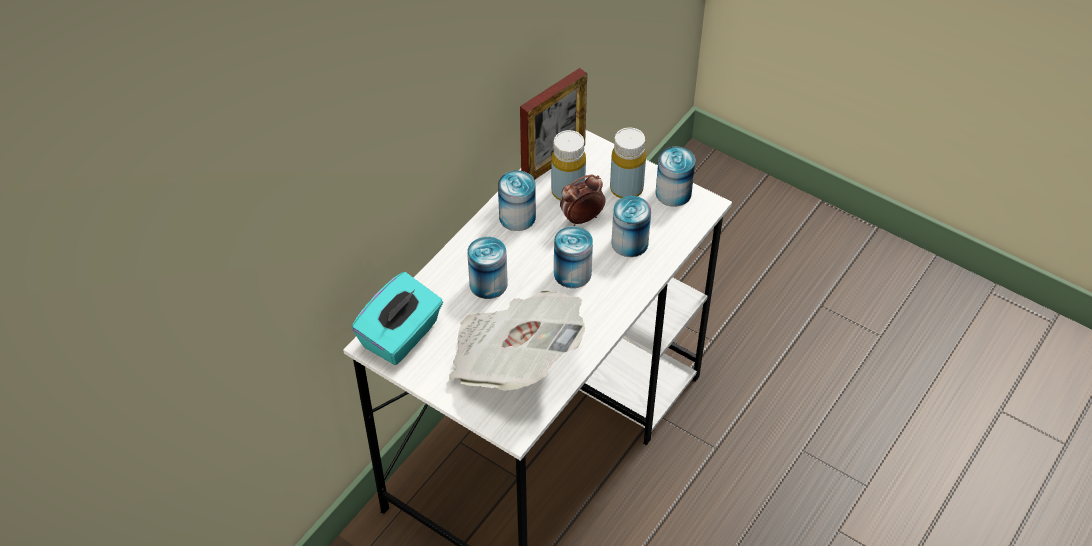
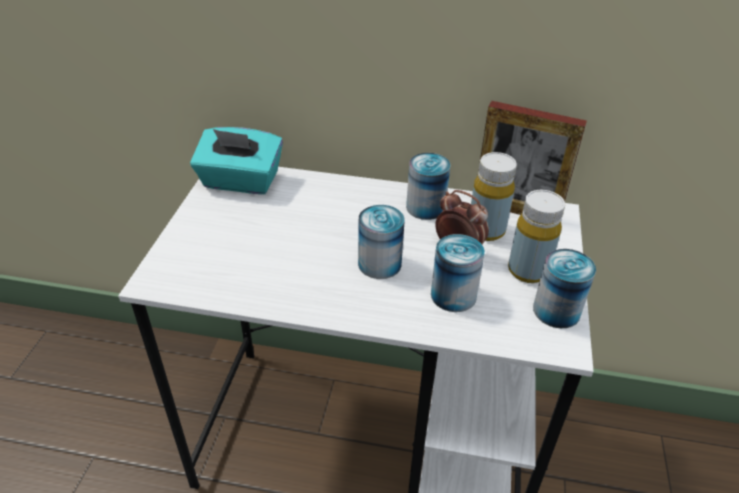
camera: 65 degrees right, 10 degrees down
newspaper [449,290,585,391] -> none
can [467,237,508,299] -> none

